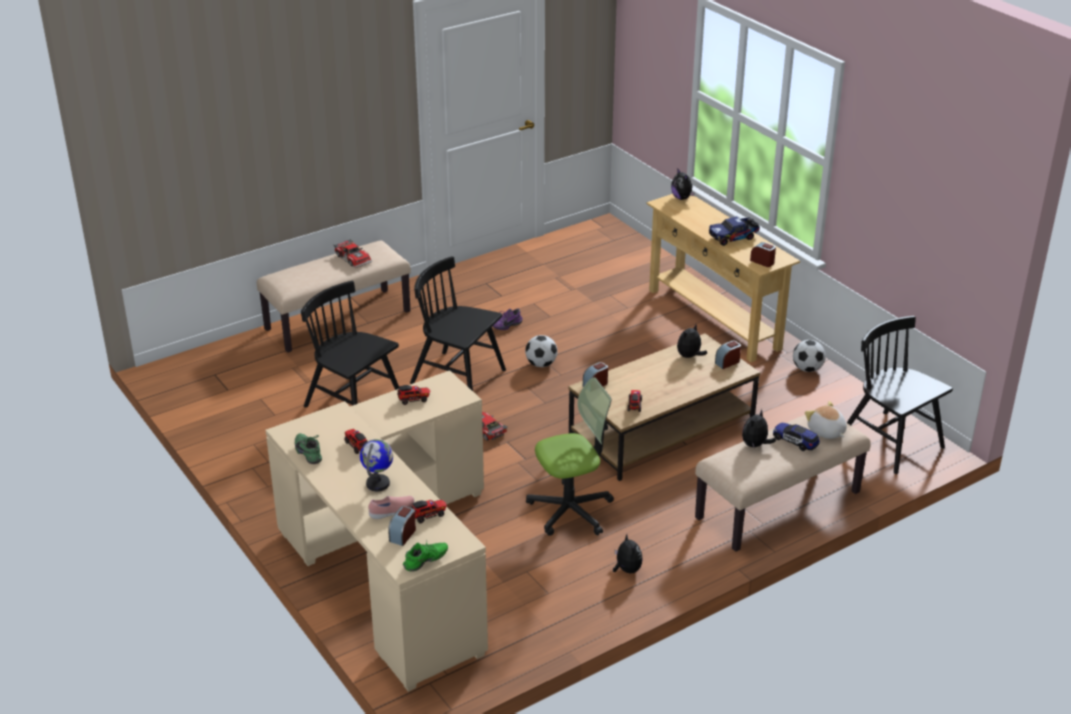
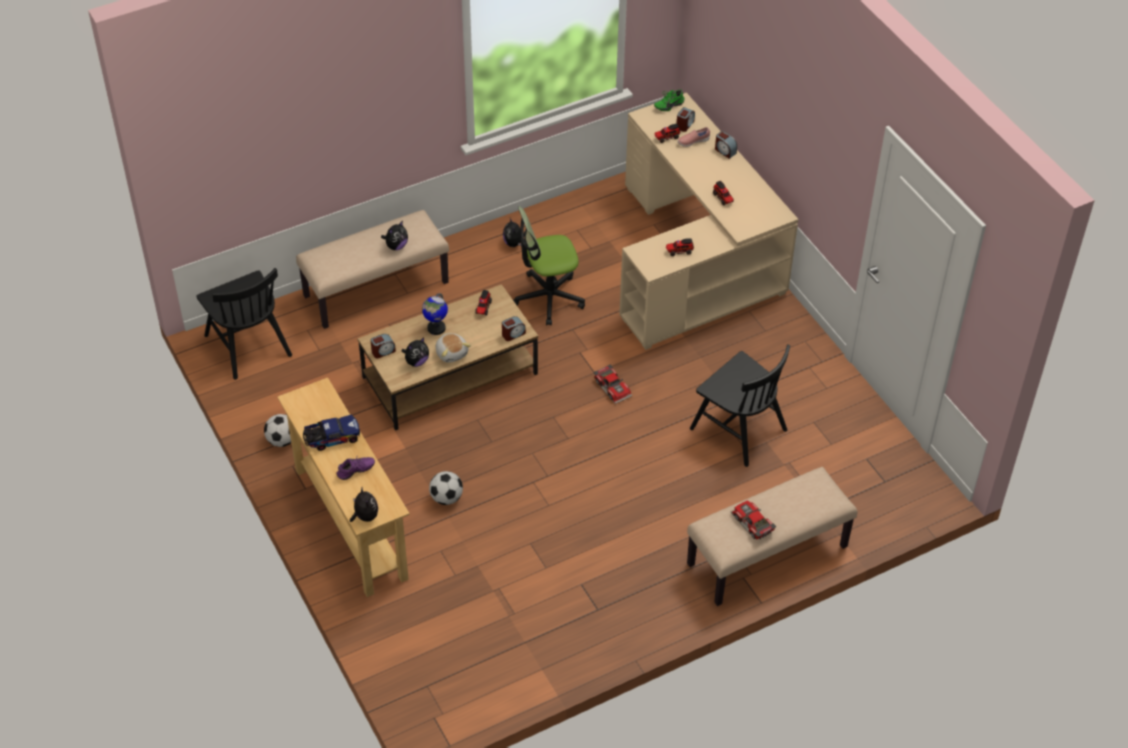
camera: 175 degrees left, 15 degrees up
green shoe [295,433,322,464] -> none
globe [360,439,393,492] -> globe moved to [422,293,448,335]
black chair [410,256,506,391] -> none
purple shoe [493,308,522,330] -> purple shoe moved to [336,457,375,480]
football [525,335,557,367] -> football moved to [429,471,463,505]
alarm clock [750,242,776,267] -> alarm clock moved to [715,131,737,159]
toy car [773,423,820,451] -> none
plush toy [805,401,847,439] -> plush toy moved to [436,333,471,363]

